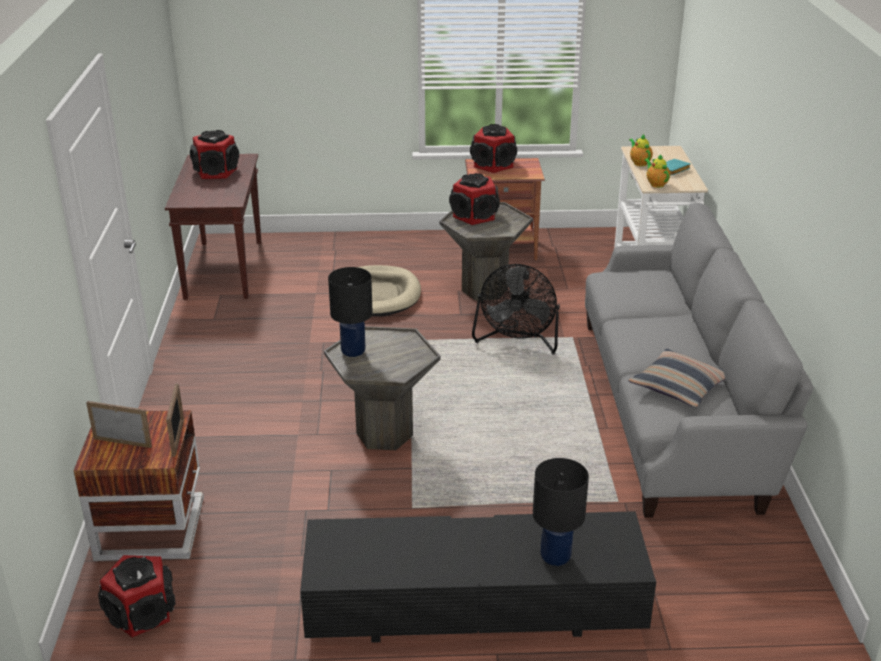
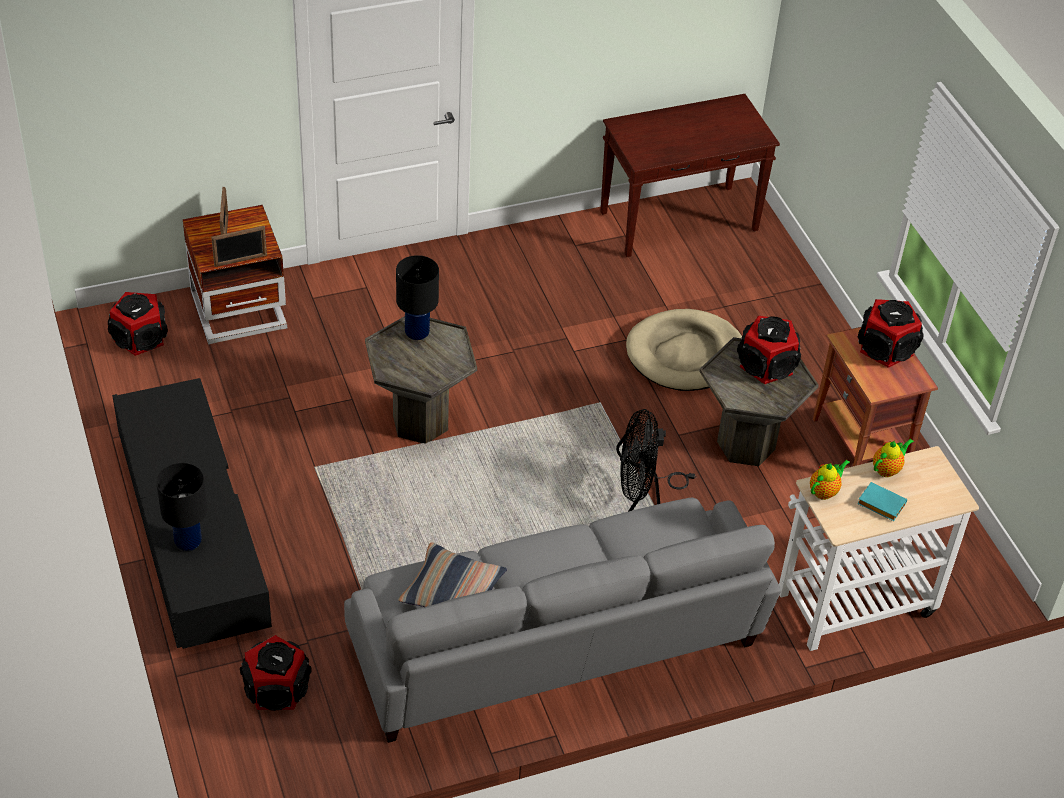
camera: 70 degrees right, 15 degrees up
speaker [190,130,239,179] -> speaker moved to [240,635,312,711]

